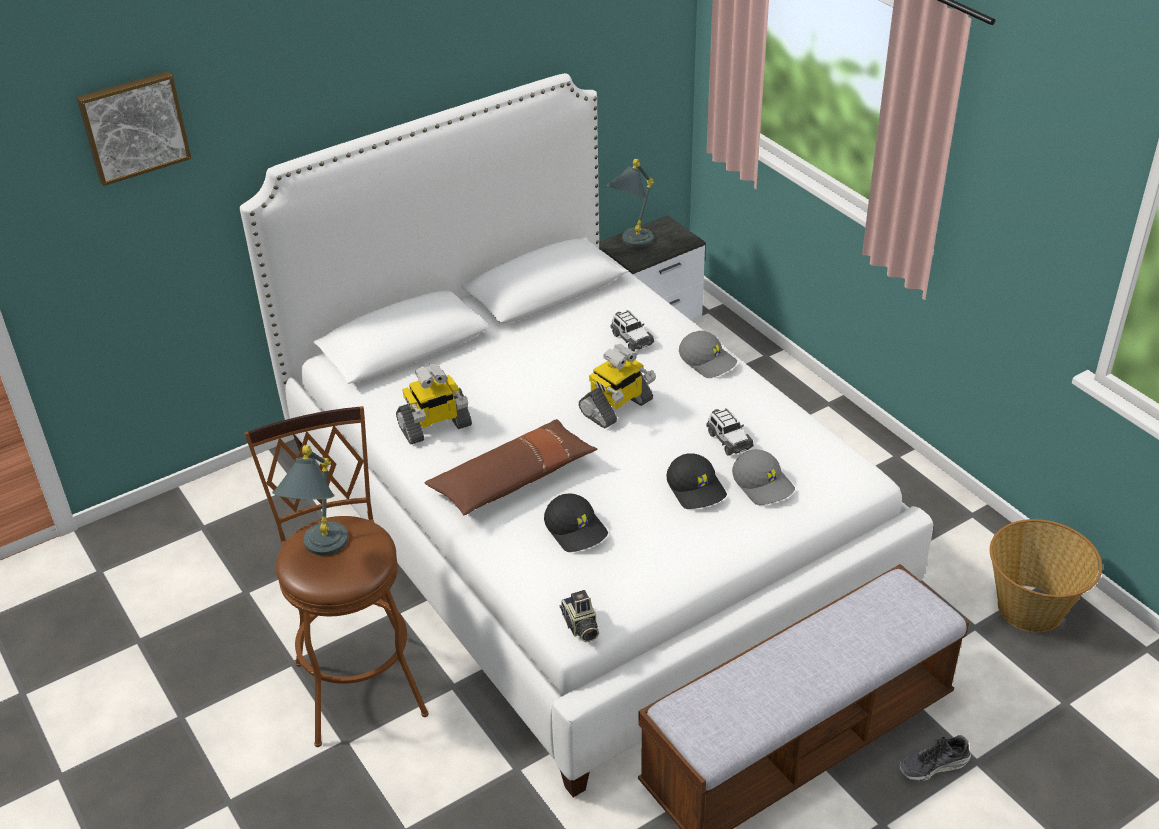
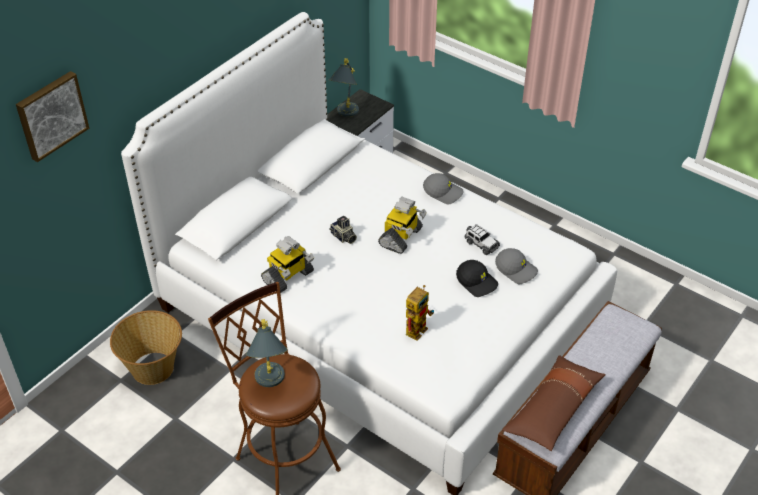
camera: 20 degrees left, 5 degrees up
brown pillow [424,419,598,515] -> brown pillow moved to [503,355,606,451]
black cap [544,493,608,552] -> toy robot [406,285,434,341]
camera [560,590,599,642] -> camera moved to [329,216,357,244]
toy car [610,310,654,352] -> none
shoe [899,735,971,782] -> none
basket [990,519,1102,633] -> basket moved to [110,310,182,385]

